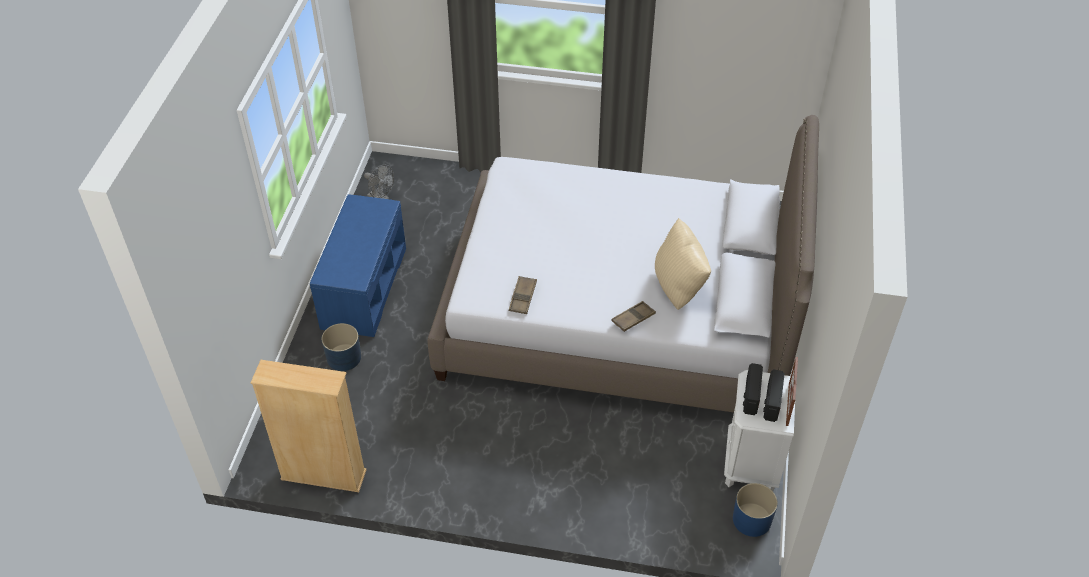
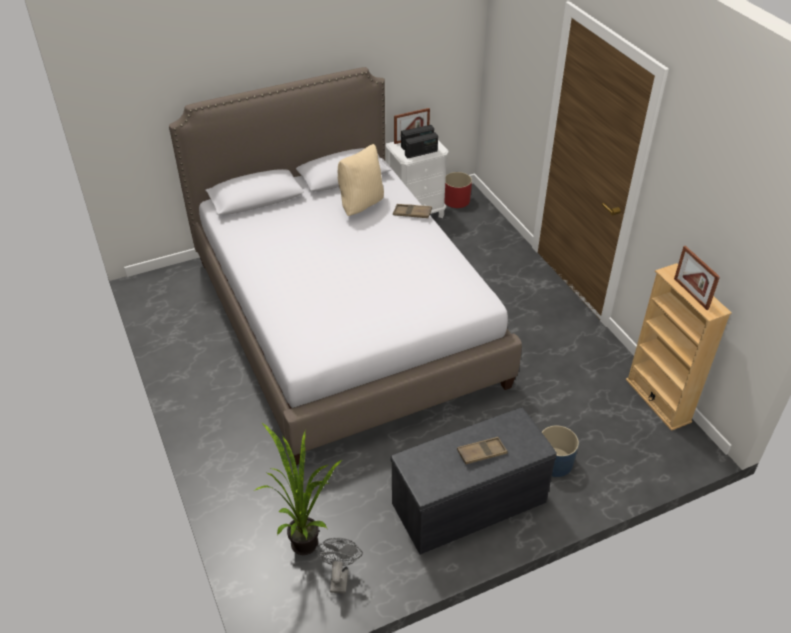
camera: 125 degrees left, 5 degrees down
blue bench [310,194,406,337] -> grey bench [391,407,557,555]
brown tray [509,276,537,314] -> brown tray moved to [457,437,508,464]
blue planter [733,483,778,537] -> red planter [444,172,472,208]
none -> potted plant [254,423,342,555]
none -> picture frame [674,246,720,310]

